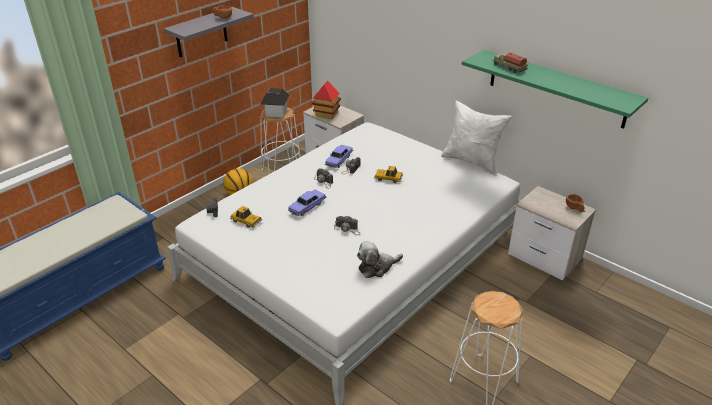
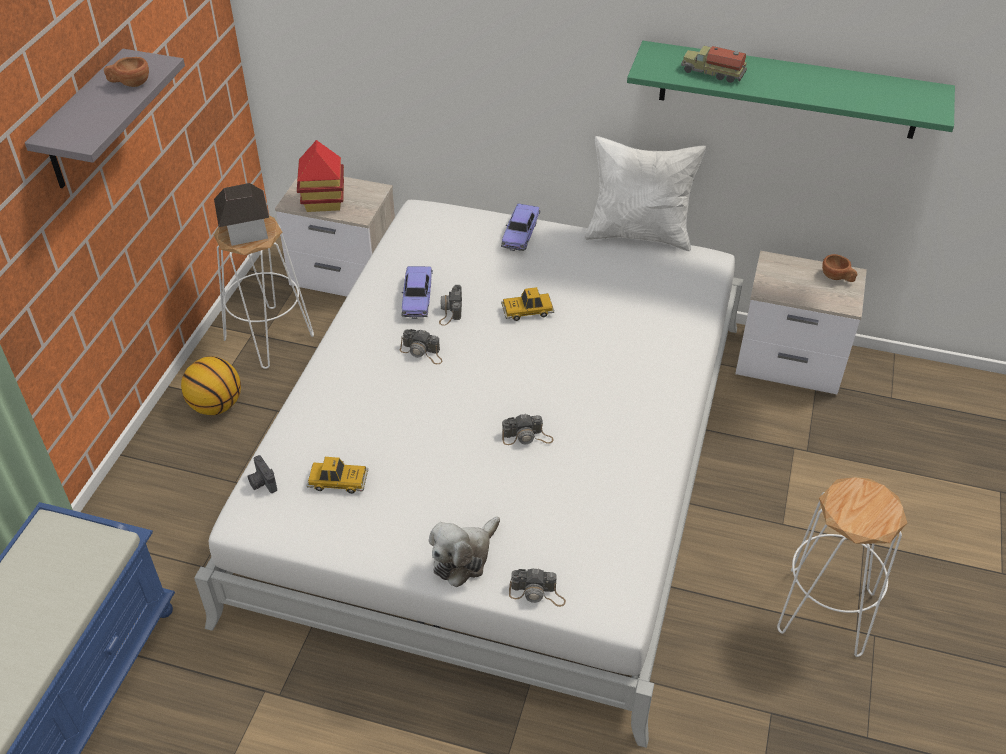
camera: 25 degrees left, 10 degrees up
toy car [288,189,326,216] -> toy car moved to [501,204,540,251]
plush toy [357,241,403,278] -> plush toy moved to [429,516,500,587]
none -> camera [509,568,566,607]

